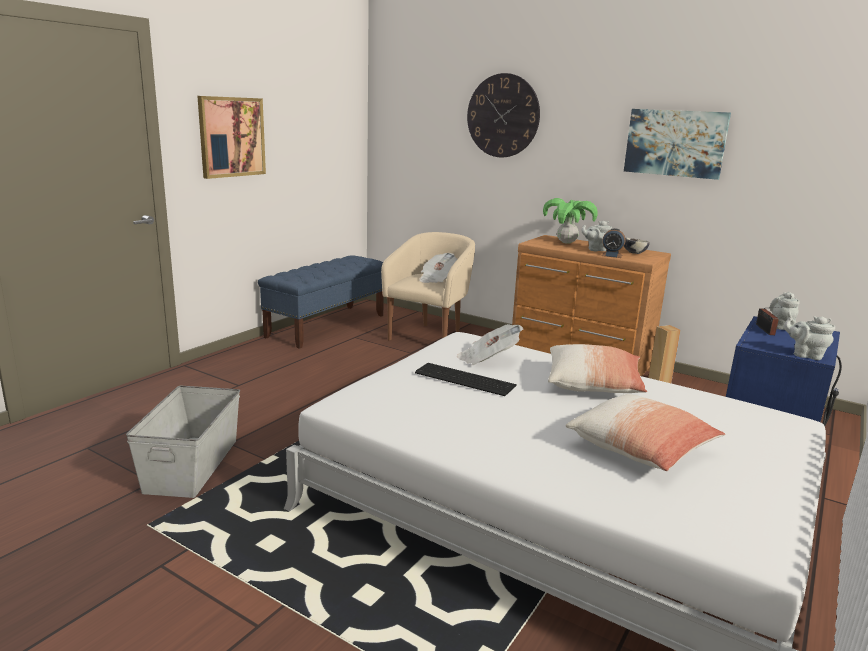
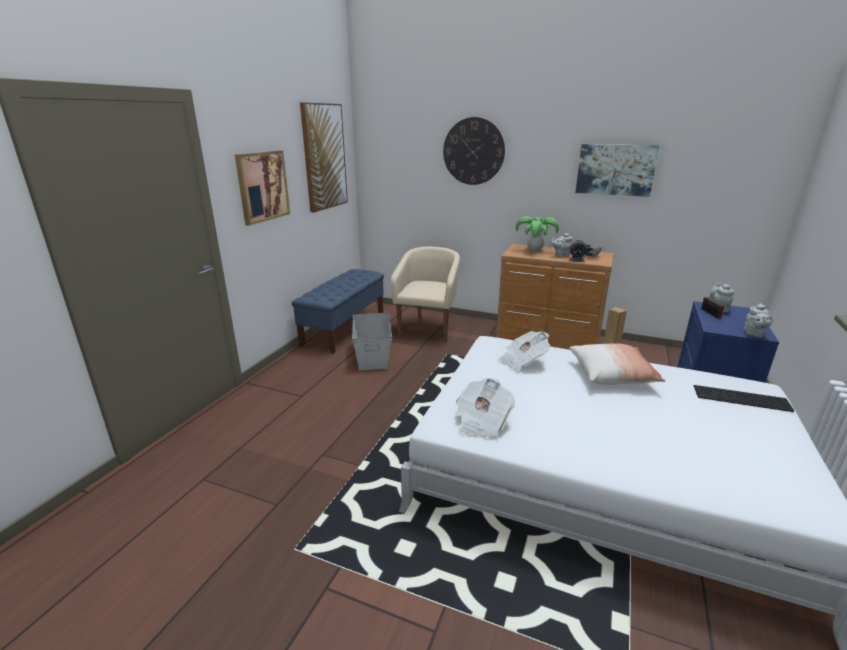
camera: 10 degrees left, 5 degrees up
grey storage box [126,386,240,498] -> grey storage box moved to [352,313,392,370]
keyboard [415,363,517,396] -> keyboard moved to [694,385,794,412]
newspaper [419,253,457,283] -> newspaper moved to [456,378,515,437]
pillow [566,394,725,471] -> none
grey teapot [784,316,835,360] -> grey teapot turned 90 degrees counterclockwise [743,303,773,338]
none -> picture [300,102,348,213]

